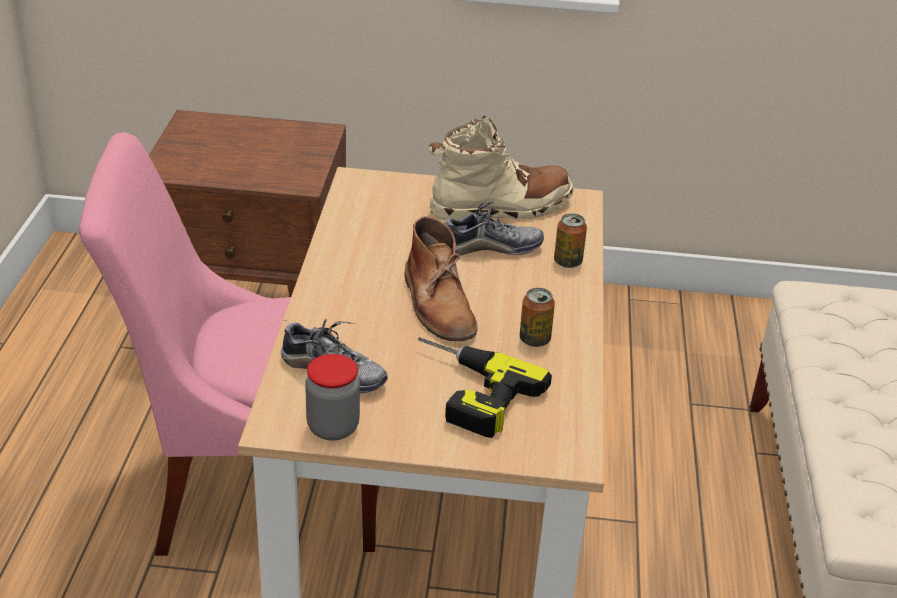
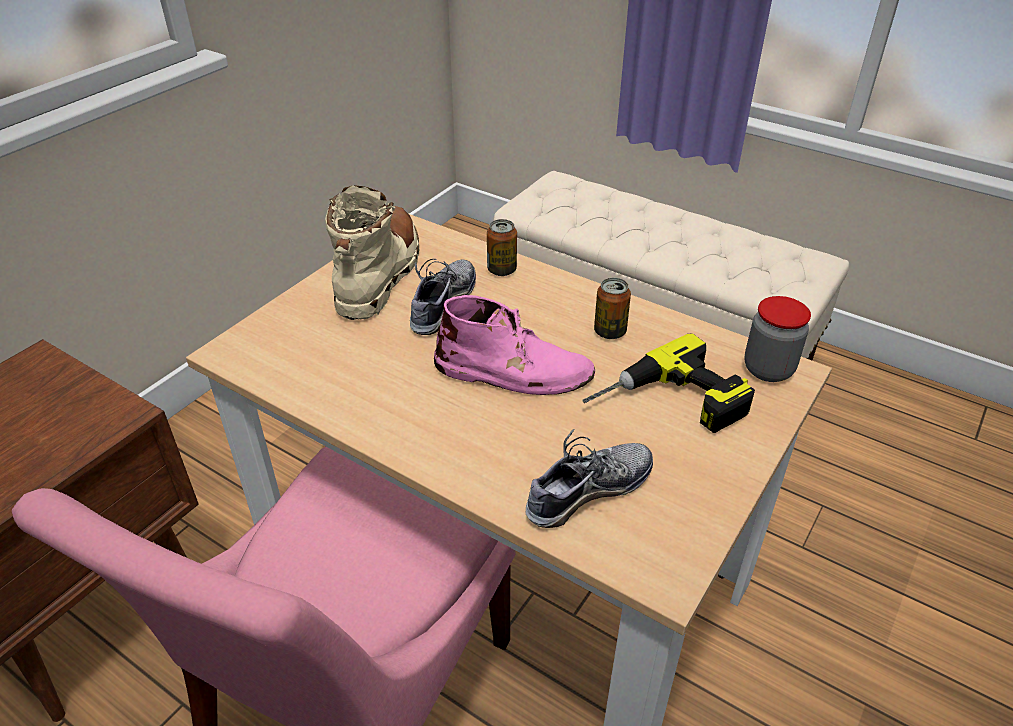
camera: 60 degrees left, 5 degrees up
jar [305,354,360,441] -> jar moved to [744,296,811,382]
brown boot [404,216,477,341] -> pink boot [434,295,595,395]

